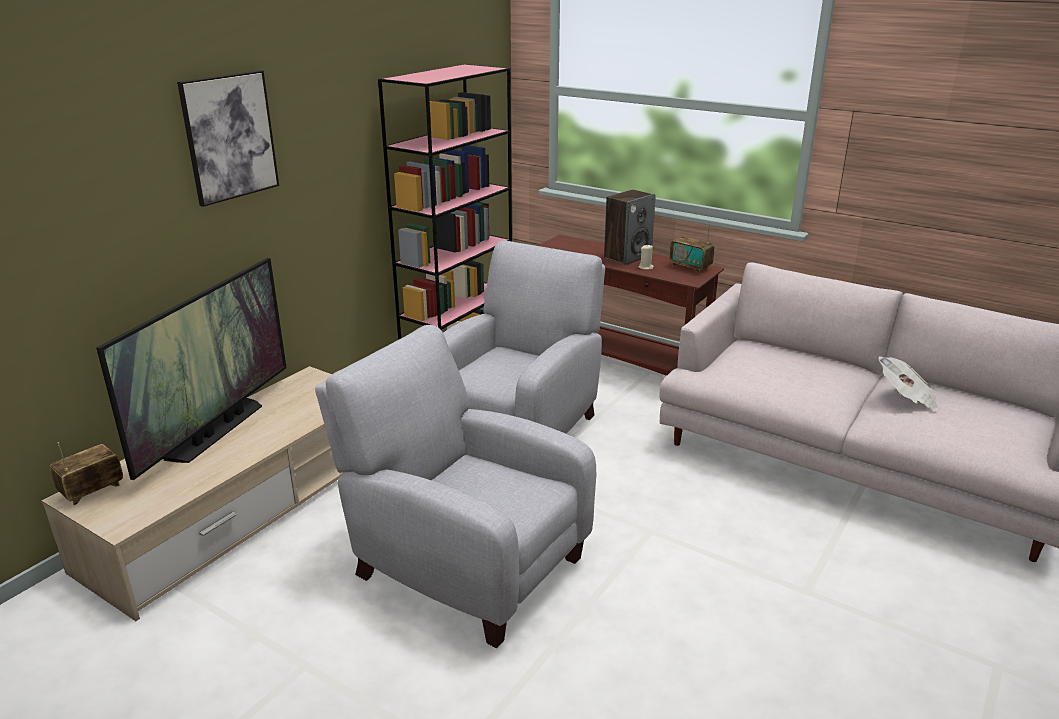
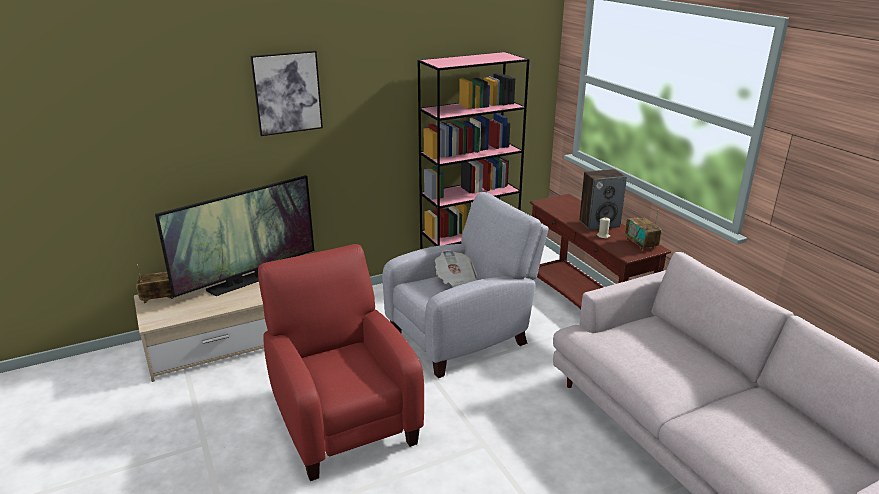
camera: 30 degrees right, 0 degrees up
grey armchair [315,325,596,648] -> red armchair [258,244,424,481]
newspaper [878,356,939,411] -> newspaper moved to [435,250,477,287]

